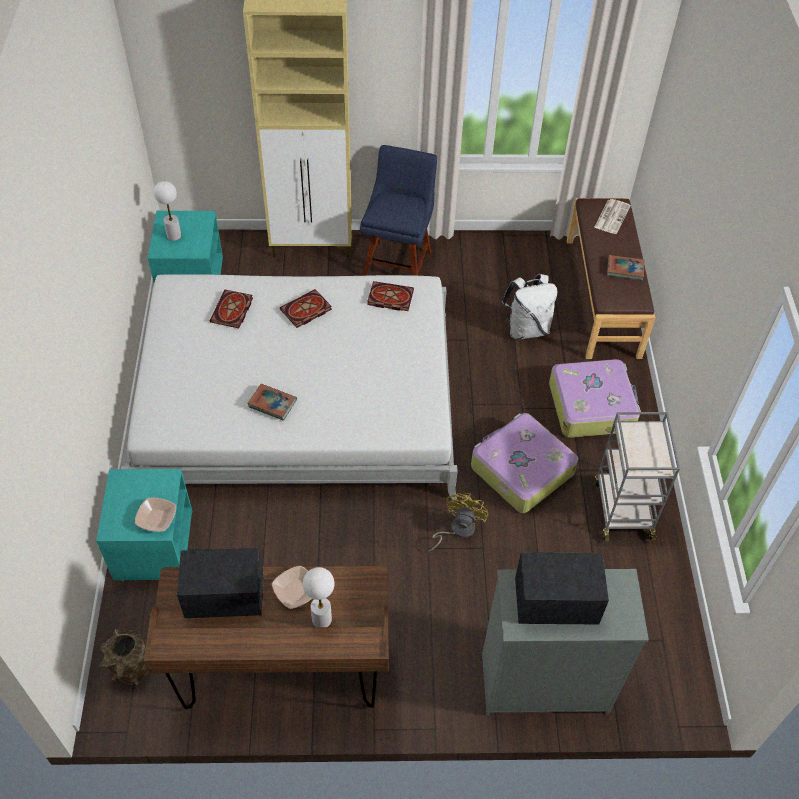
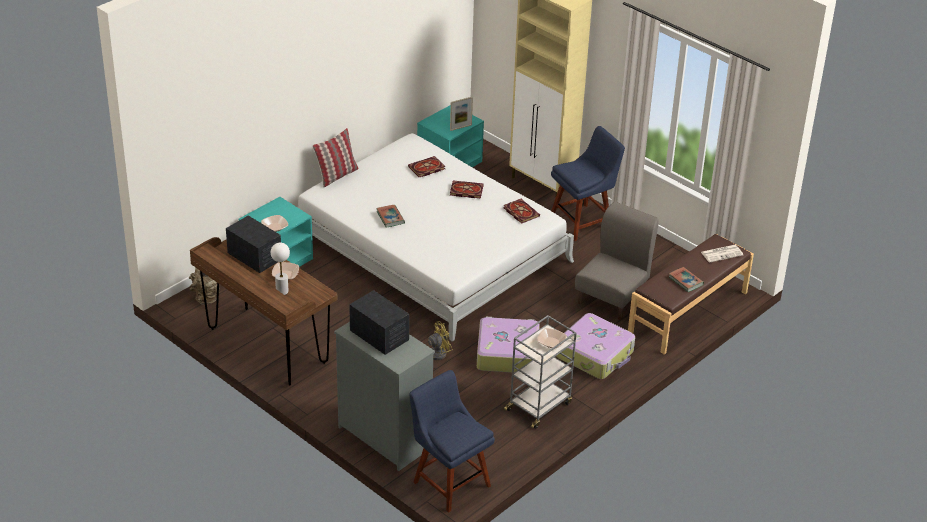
camera: 45 degrees right, 15 degrees down
white table lamp [154,181,181,241] -> none
white backpack [502,274,557,340] -> grey chair [575,202,659,320]
none -> pillow [313,128,358,187]
none -> blue chair [409,370,495,513]
none -> picture frame [450,97,473,131]
none -> bowl [537,328,566,348]

